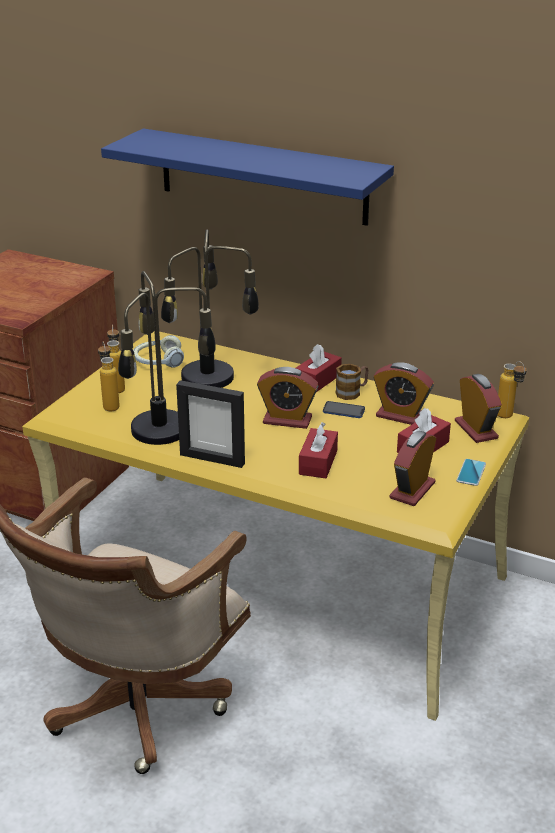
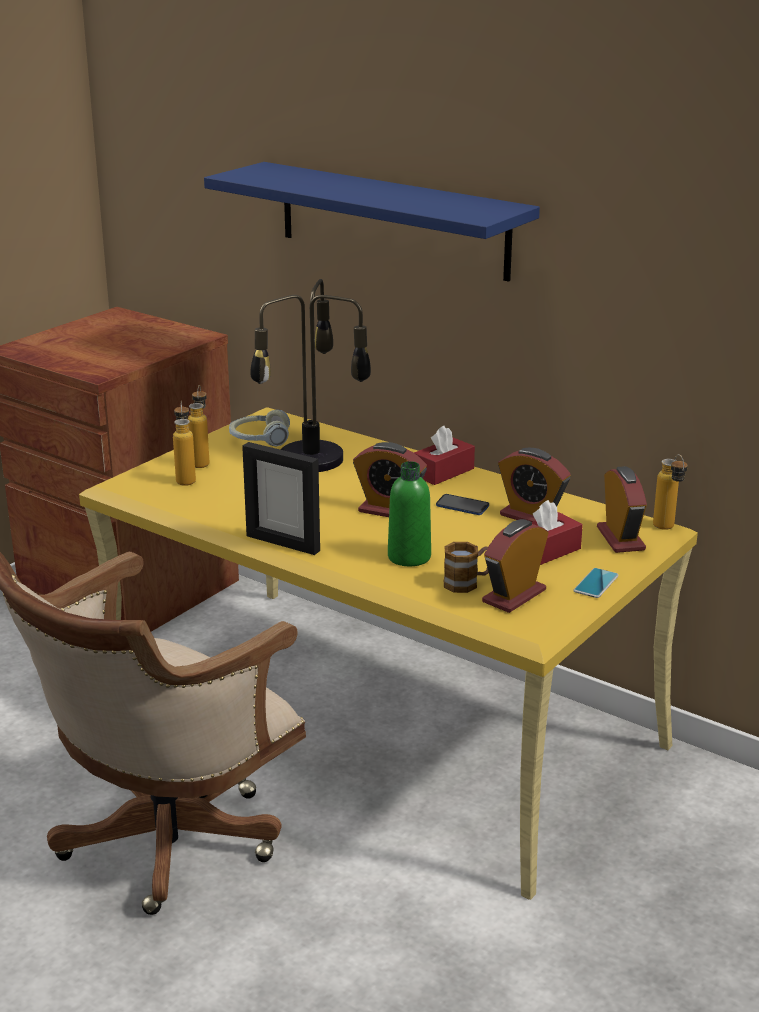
camera: 10 degrees right, 5 degrees down
table lamp [118,271,216,445] -> none
red tissue box [299,422,338,478] -> green bottle [388,461,431,566]
mug [335,364,369,400] -> mug moved to [444,542,489,593]

